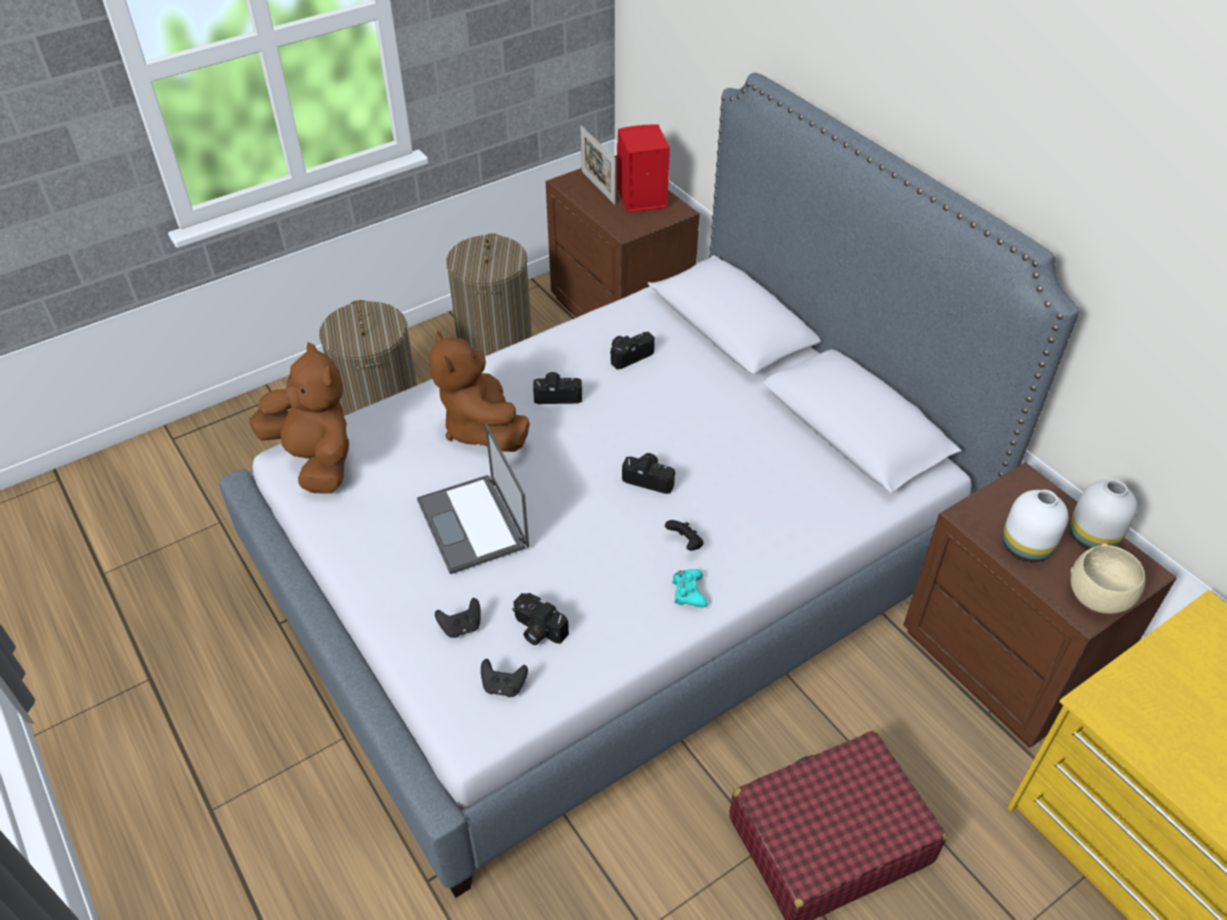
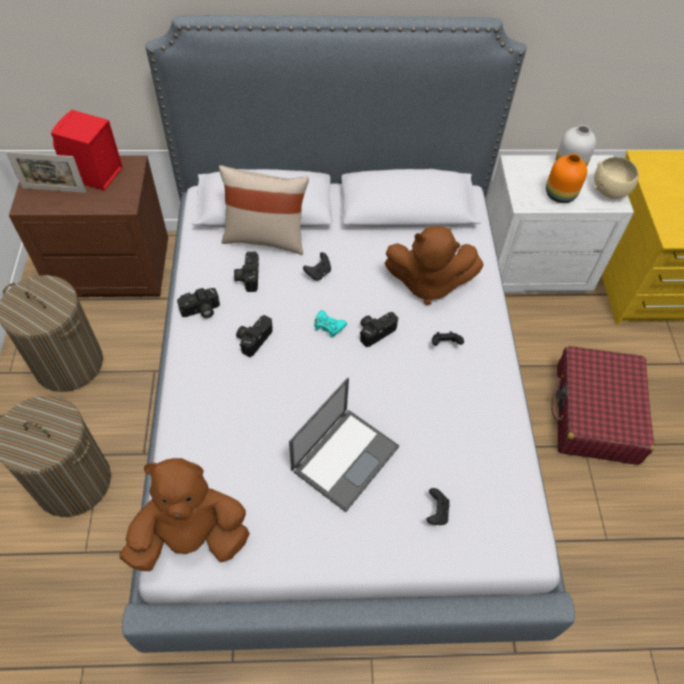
camera: 60 degrees left, 10 degrees up
laptop [417,424,529,574] -> laptop turned 60 degrees counterclockwise [289,378,399,512]
brown plush toy [429,331,530,452] -> brown plush toy moved to [385,226,484,305]
black game controller [481,659,528,697] -> black game controller moved to [303,252,331,281]
camera [512,593,569,645] -> camera moved to [177,288,220,318]
turquoise game controller [672,569,707,607] -> turquoise game controller moved to [314,310,347,338]
brown nightstand [903,462,1177,748] -> white nightstand [487,155,634,293]
white vase [1002,490,1068,562] -> orange vase [546,154,587,203]
none -> beige pillow [219,165,309,255]

